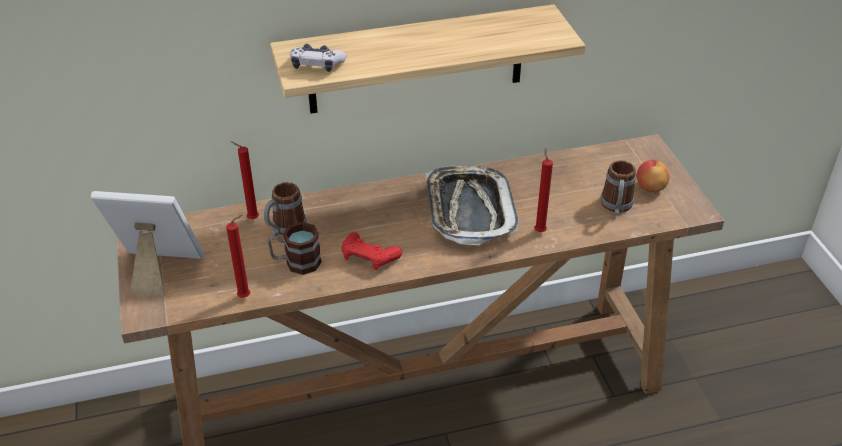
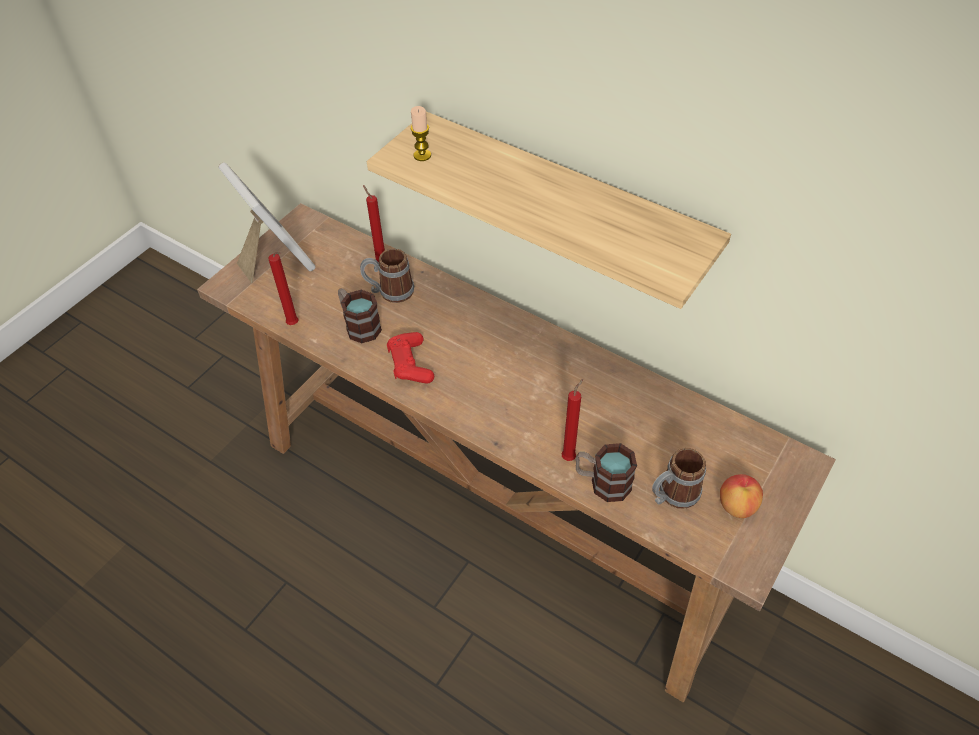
camera: 50 degrees right, 10 degrees up
game controller [290,44,346,72] -> candle [411,106,431,161]
tray [425,165,519,245] -> none
none -> mug [576,443,637,502]

